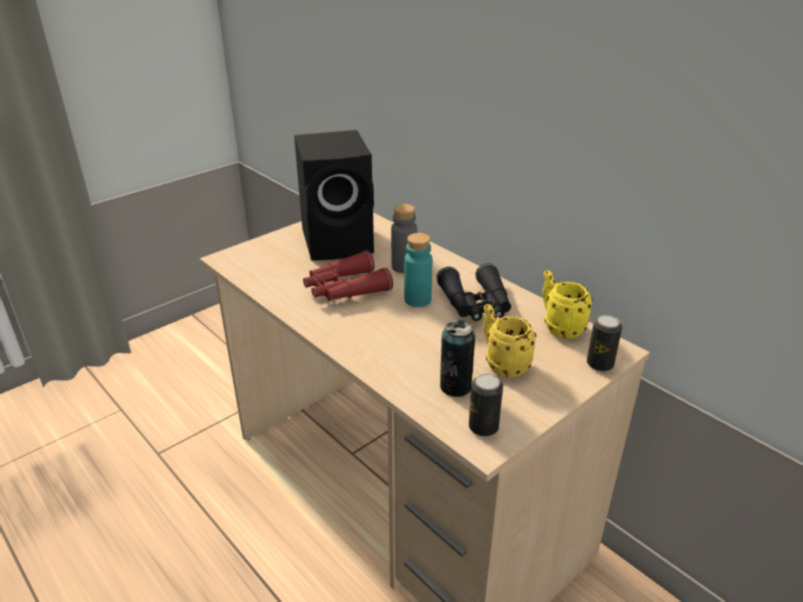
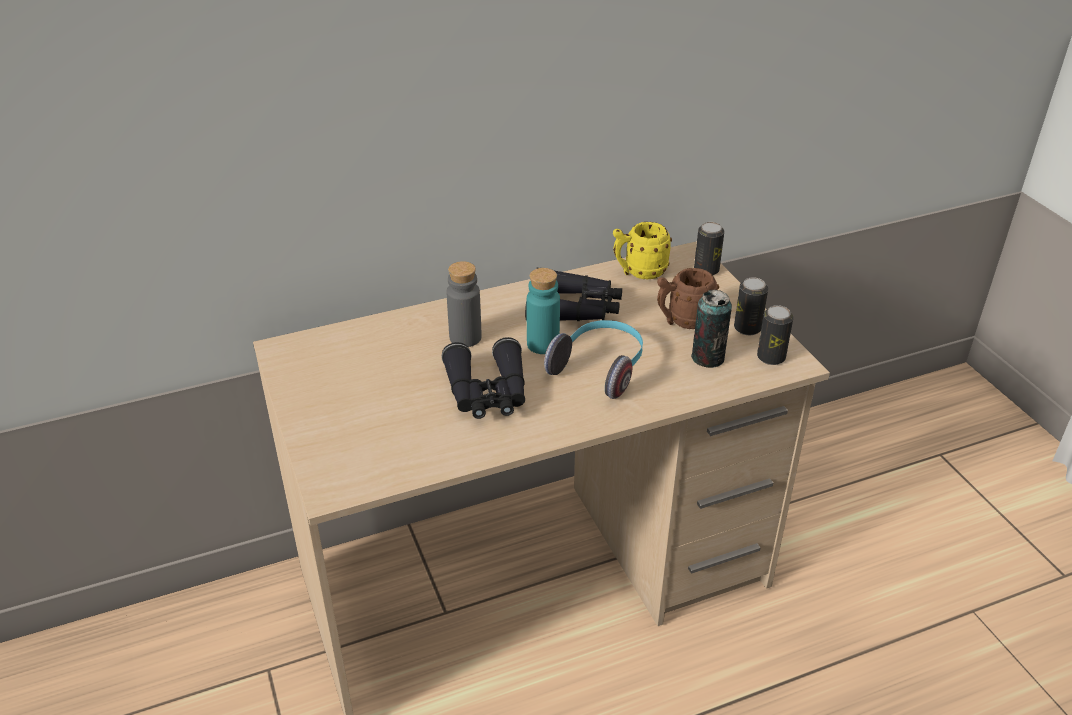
camera: 70 degrees left, 5 degrees up
black speaker [294,130,374,261] -> none
red binoculars [303,251,393,301] -> black binoculars [441,337,525,419]
yellow mug [483,304,536,377] -> brown mug [657,268,719,329]
none -> headphones [544,320,643,399]
none -> can [734,277,768,335]

